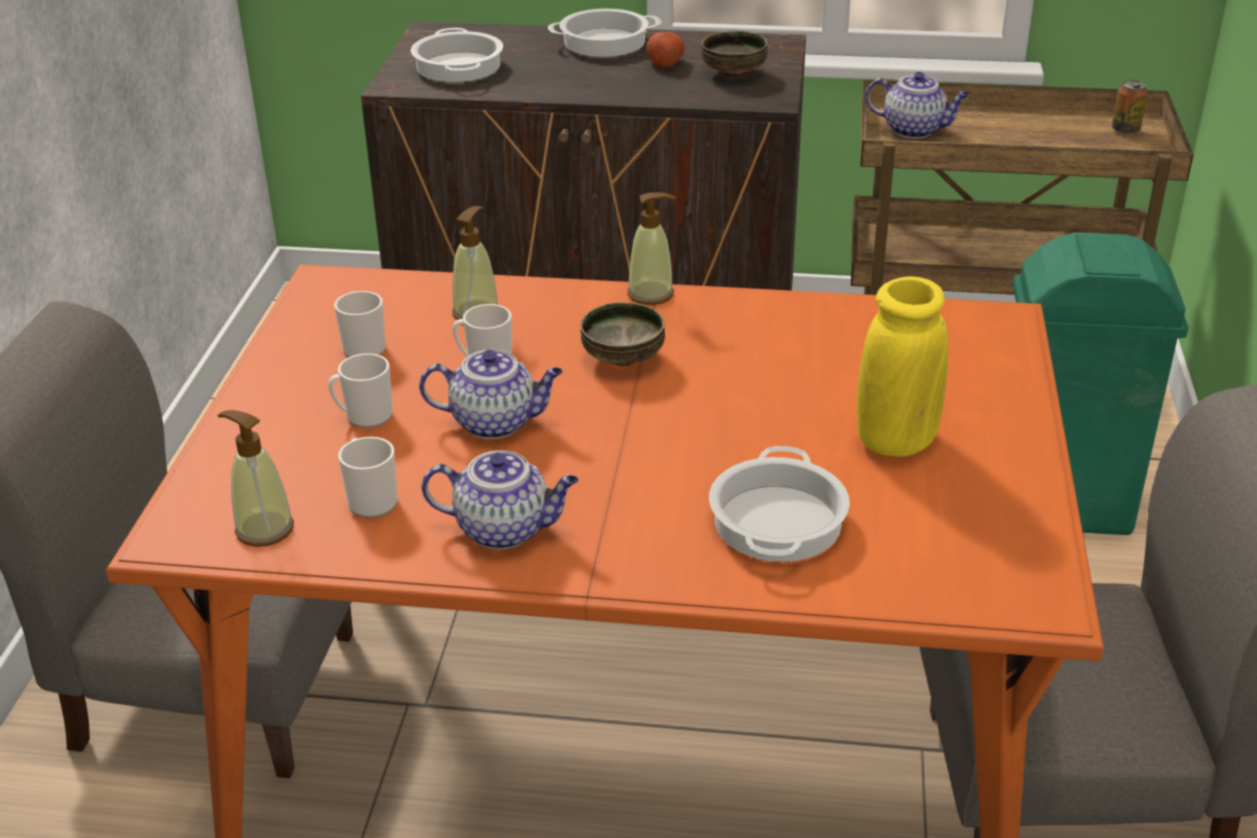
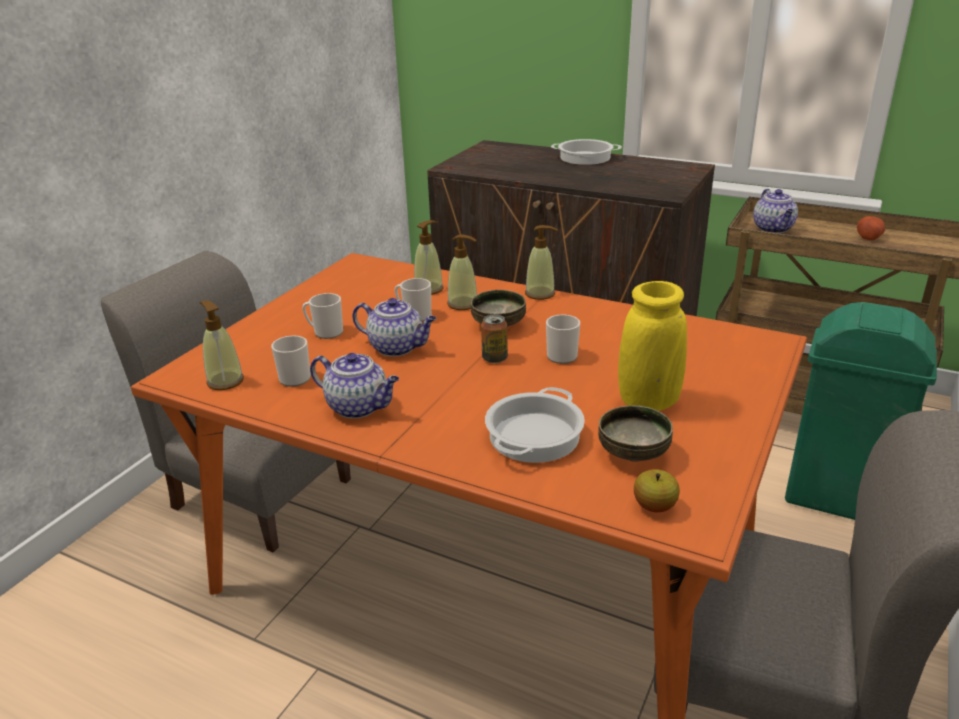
camera: 20 degrees right, 5 degrees down
mug [334,291,386,358] -> mug moved to [546,315,580,364]
cooking pot [411,28,503,82] -> none
potato [646,32,685,68] -> potato moved to [857,216,885,240]
bowl [701,31,768,78] -> bowl moved to [598,405,673,462]
teapot [865,72,970,138] -> teapot turned 45 degrees clockwise [753,189,798,233]
can [1112,80,1147,135] -> can moved to [481,314,508,363]
none -> soap dispenser [447,235,477,310]
none -> apple [634,469,680,512]

